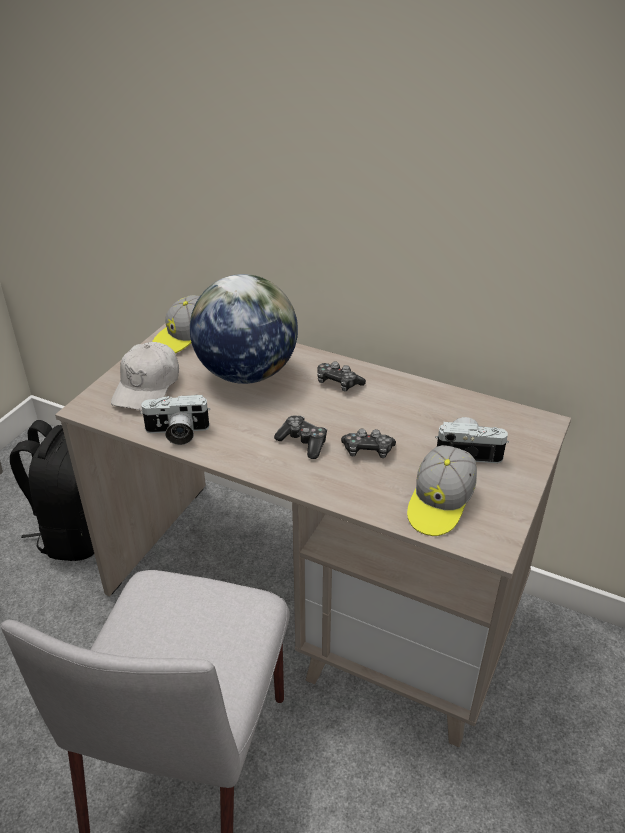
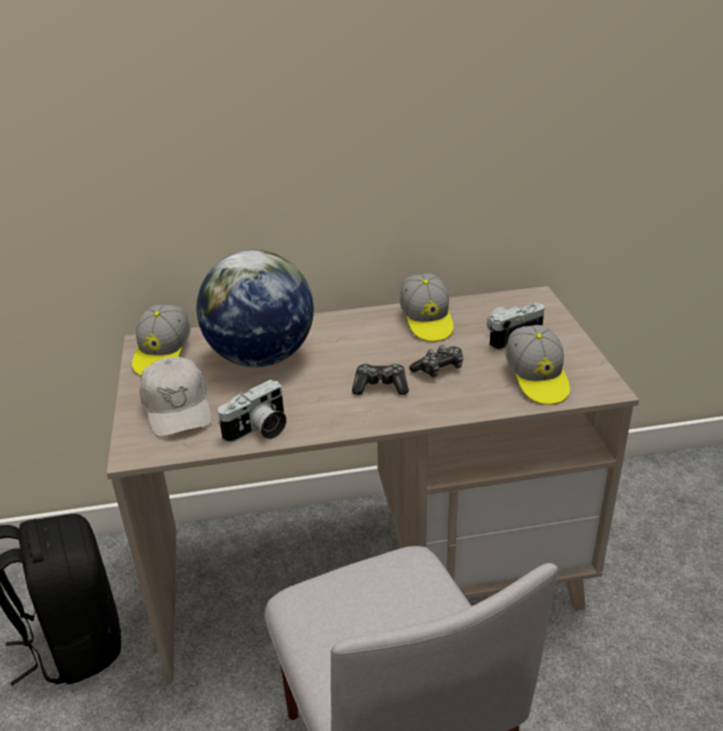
camera: 35 degrees left, 5 degrees down
game controller [317,361,366,391] -> none
none -> cap [400,274,453,342]

